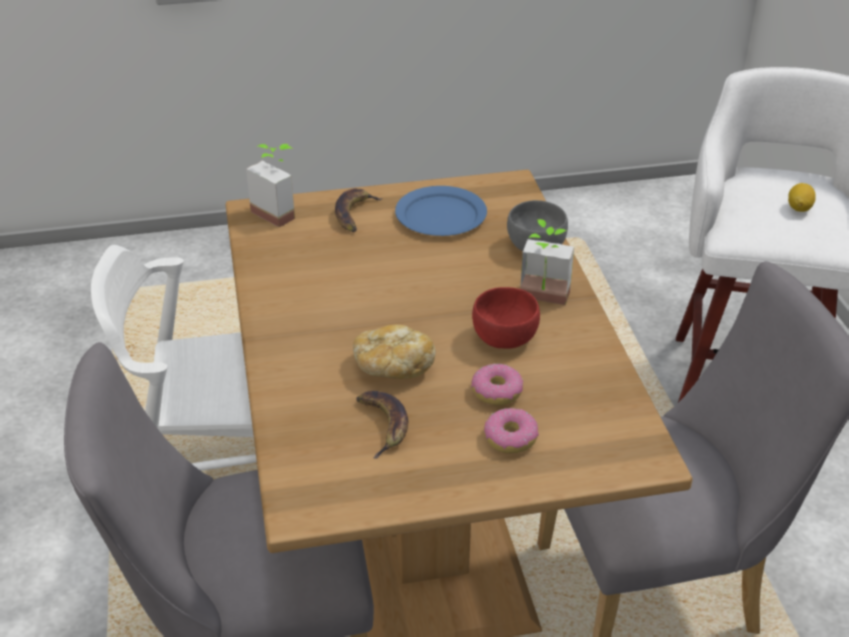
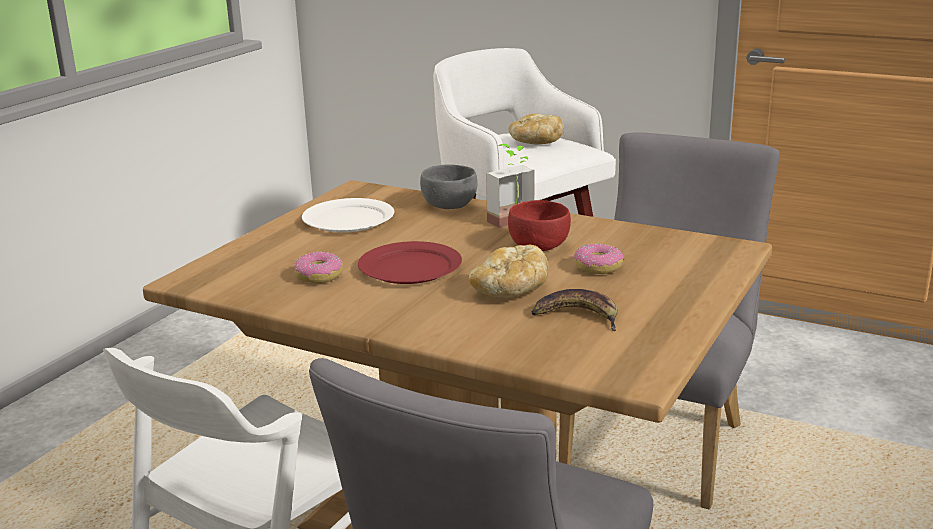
camera: 50 degrees left, 15 degrees down
potted plant [246,144,295,227] -> none
banana [335,188,383,232] -> none
blue plate [395,186,487,236] -> white plate [302,198,394,233]
donut [484,408,539,453] -> donut moved to [294,251,343,283]
lemon [788,183,816,212] -> bread [509,114,564,144]
none -> red plate [358,241,462,284]

